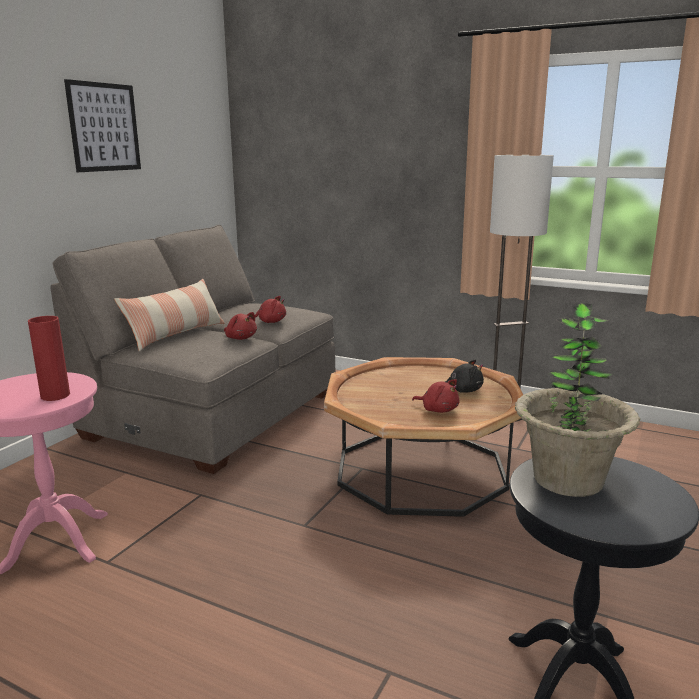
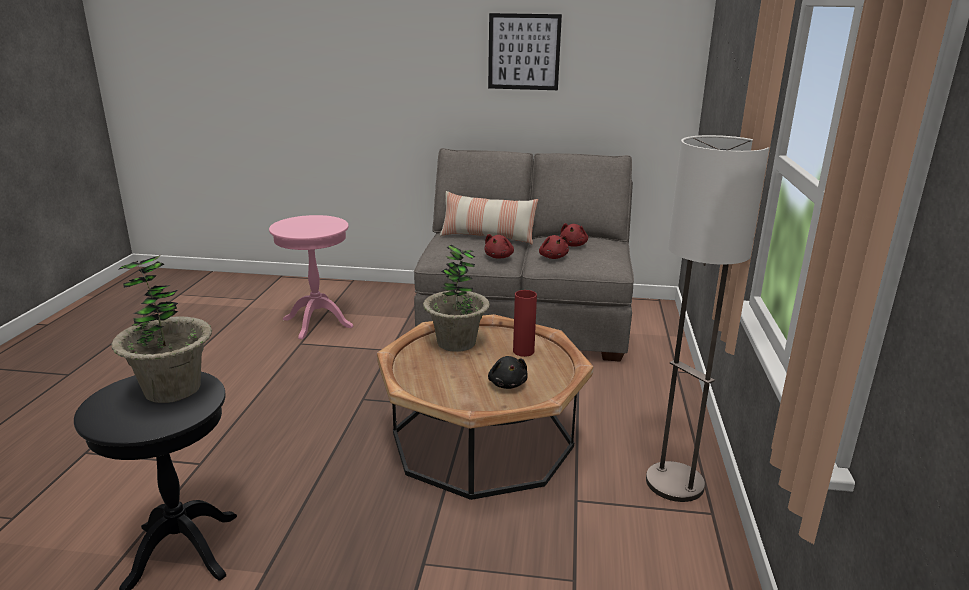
camera: 70 degrees right, 5 degrees up
red vase [28,316,70,401] -> red vase moved to [513,290,537,357]
red plush toy [412,379,459,413] -> red plush toy moved to [560,223,588,247]
none -> potted plant [423,245,490,352]

